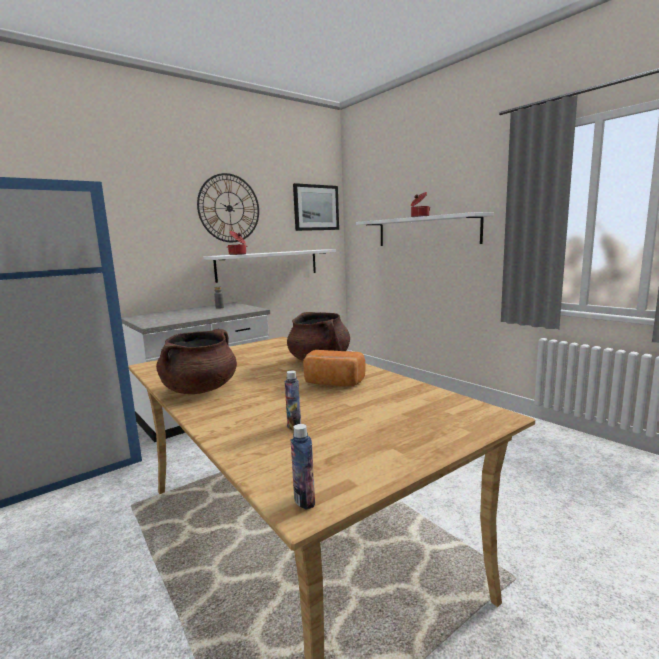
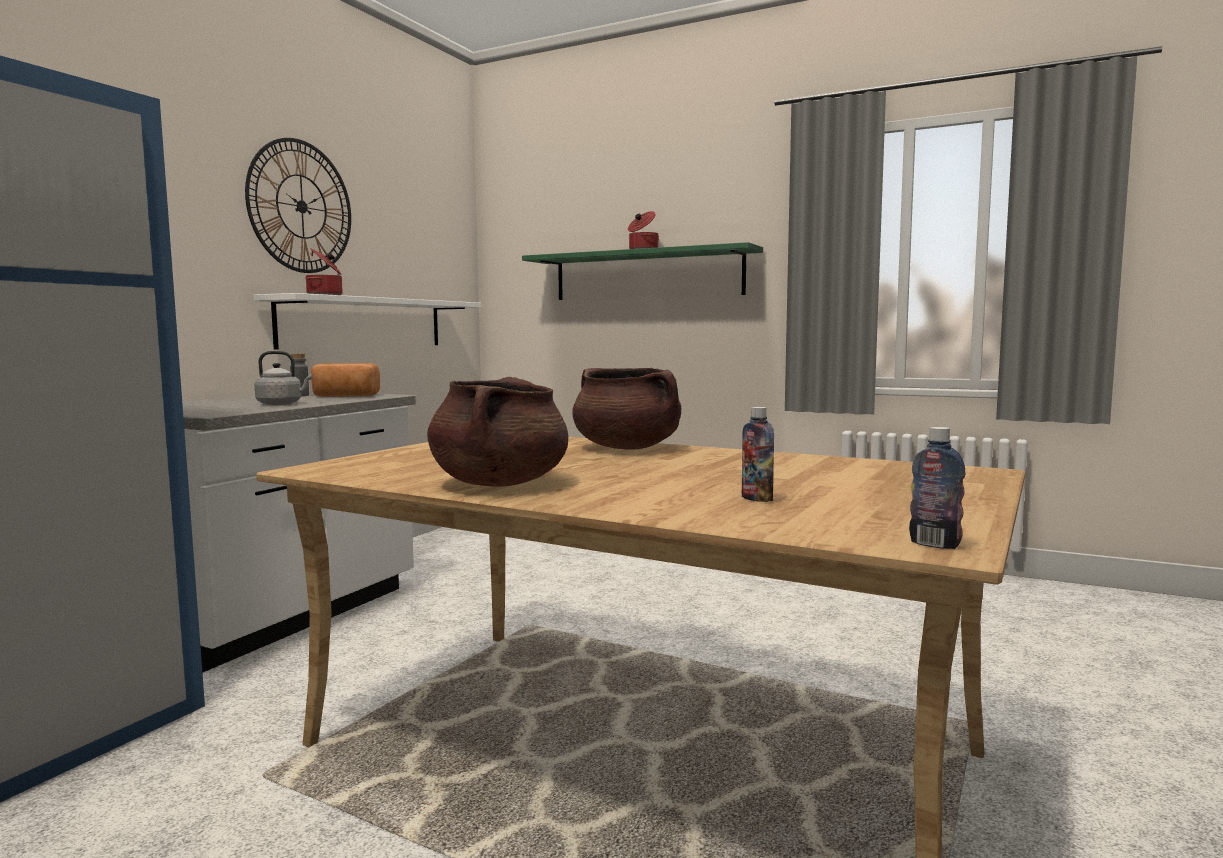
camera: 25 degrees left, 5 degrees down
picture [293,183,339,231] -> none
bread [303,350,365,387] -> bread moved to [311,363,380,397]
white shelf [356,212,494,246] -> green shelf [522,242,763,300]
none -> grey kettle [255,351,313,405]

